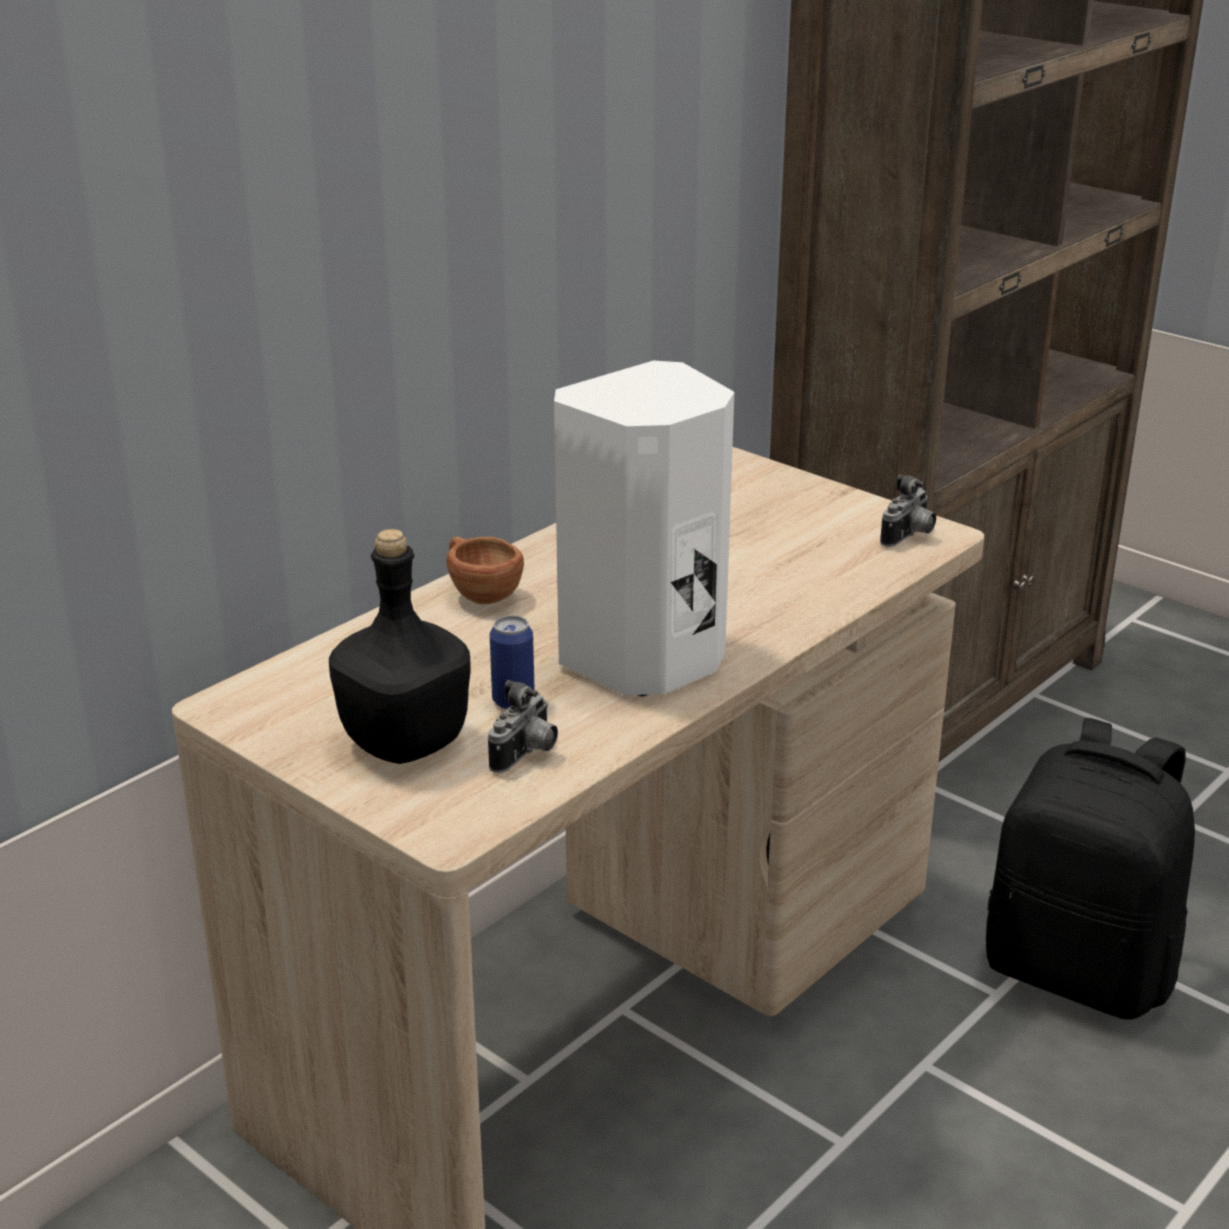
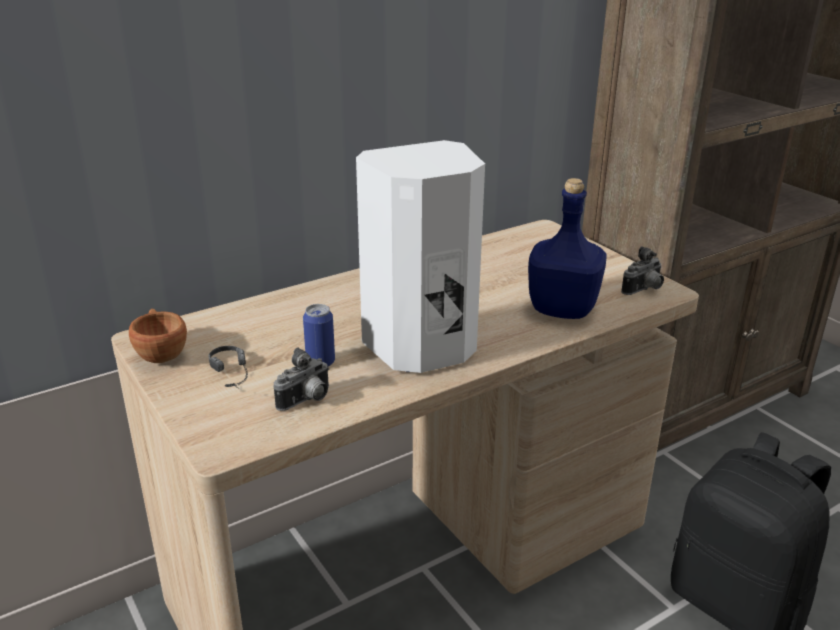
camera: 15 degrees right, 0 degrees up
black bottle [329,529,471,764] -> headphones [209,346,248,389]
brown cup [446,536,524,604] -> brown cup moved to [129,309,187,363]
none -> blue bottle [528,178,607,319]

